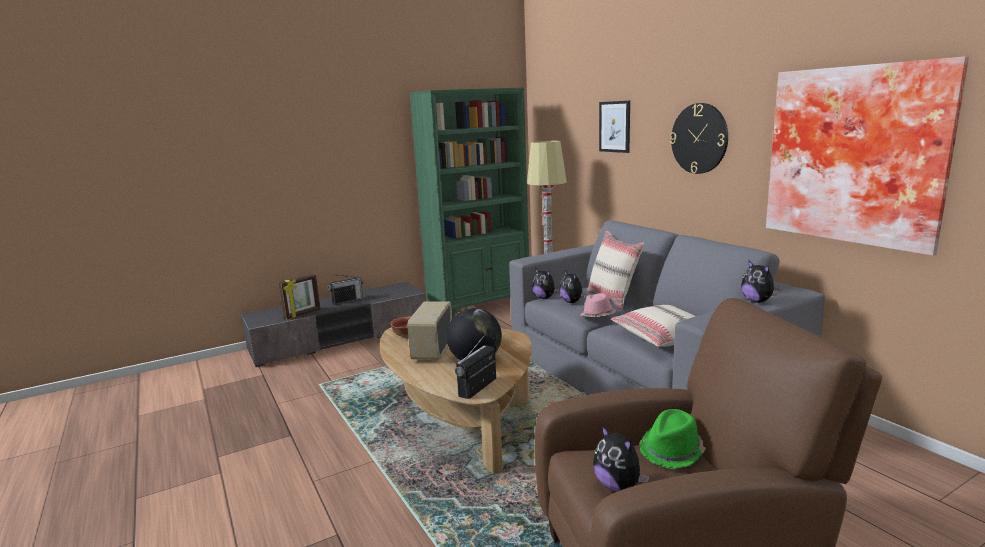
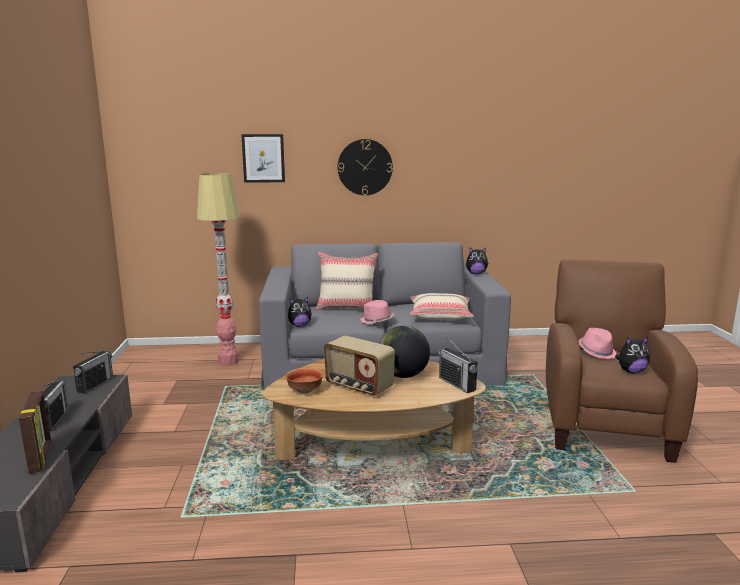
camera: 65 degrees left, 0 degrees up
green bookcase [409,87,529,318] -> none
plush toy [560,271,586,303] -> none
green hat [639,409,706,469] -> pink hat [578,328,617,359]
picture [766,56,969,256] -> none
none -> radio [73,351,113,394]

